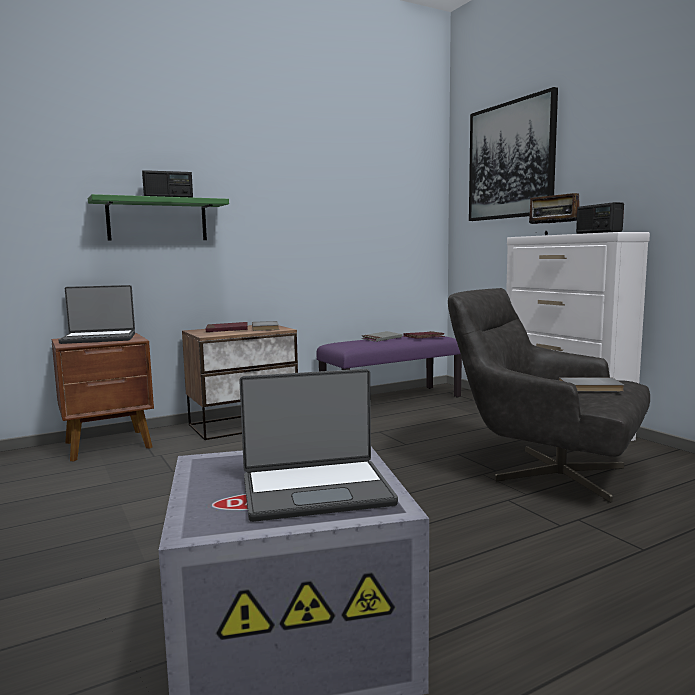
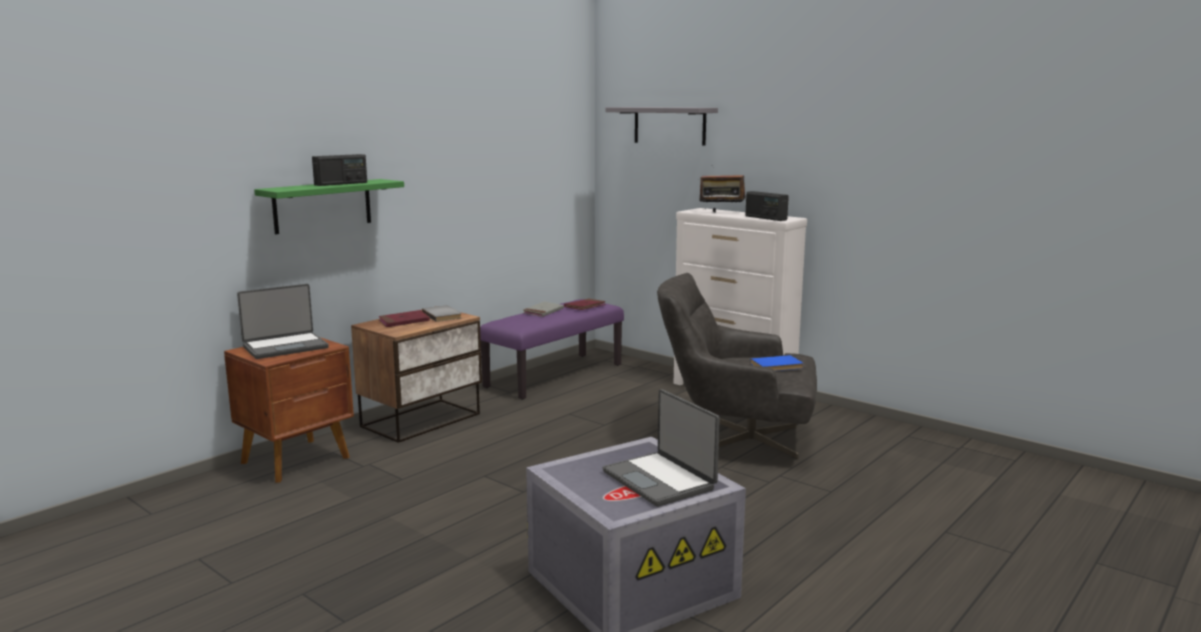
camera: 20 degrees left, 5 degrees up
laptop [239,369,398,522] -> laptop turned 90 degrees clockwise [603,389,720,507]
picture [469,87,558,221] -> grey shelf [606,107,718,146]
grey book [559,378,625,392] -> blue book [750,355,803,371]

